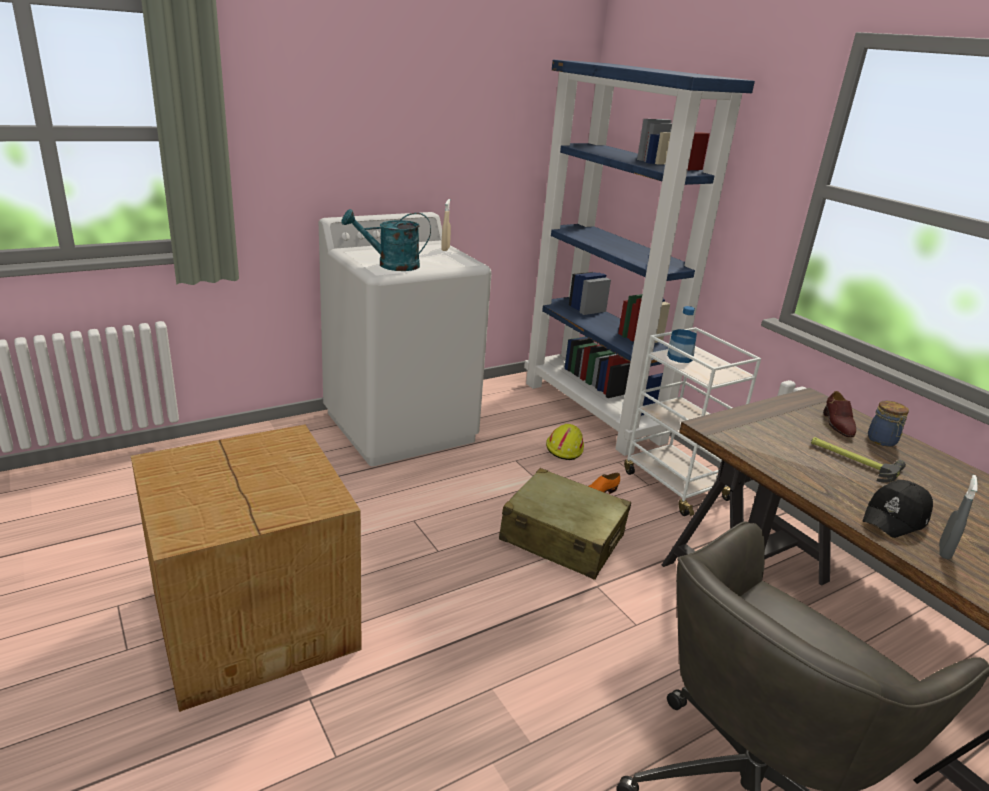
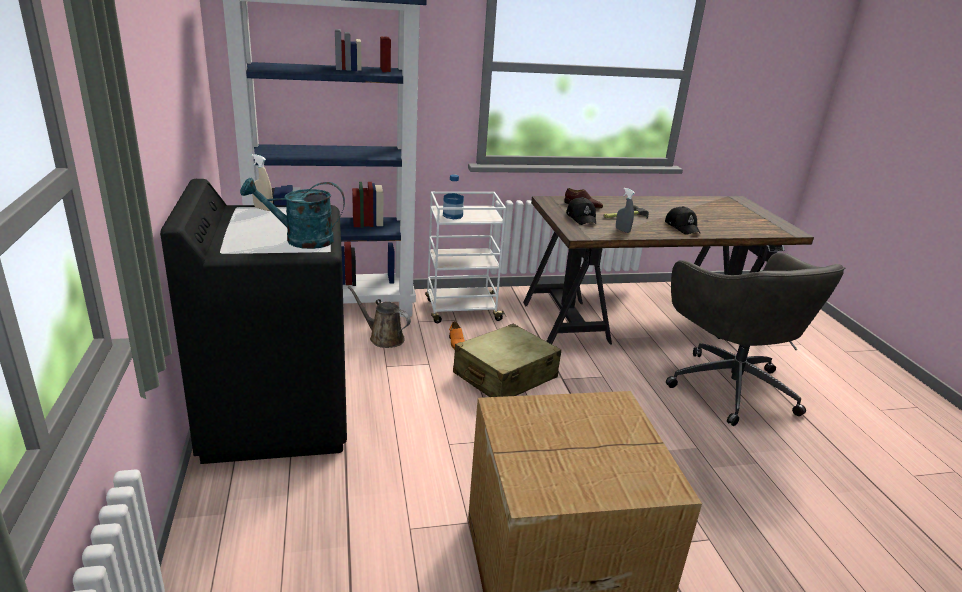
camera: 70 degrees left, 0 degrees up
white washing machine [319,212,492,466] -> black washing machine [160,179,347,464]
turquoise watering can [341,209,431,271] -> turquoise watering can turned 75 degrees clockwise [240,178,345,249]
yellow hard hat [546,424,584,460] -> brown watering can [348,286,411,348]
jar [868,401,909,447] -> none
grey spray bottle [939,475,978,559] -> grey spray bottle moved to [616,188,635,233]
none -> black cap [566,197,596,225]

